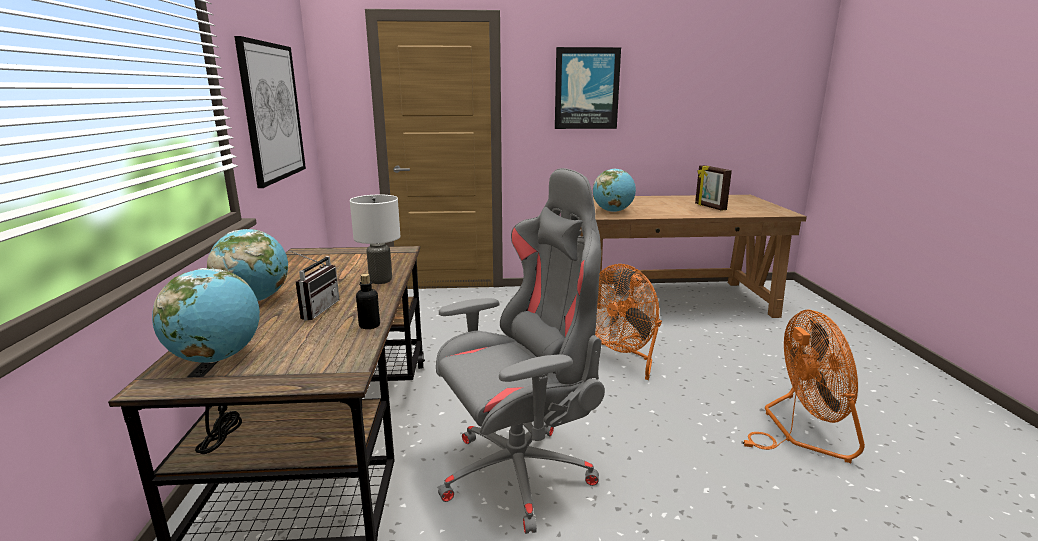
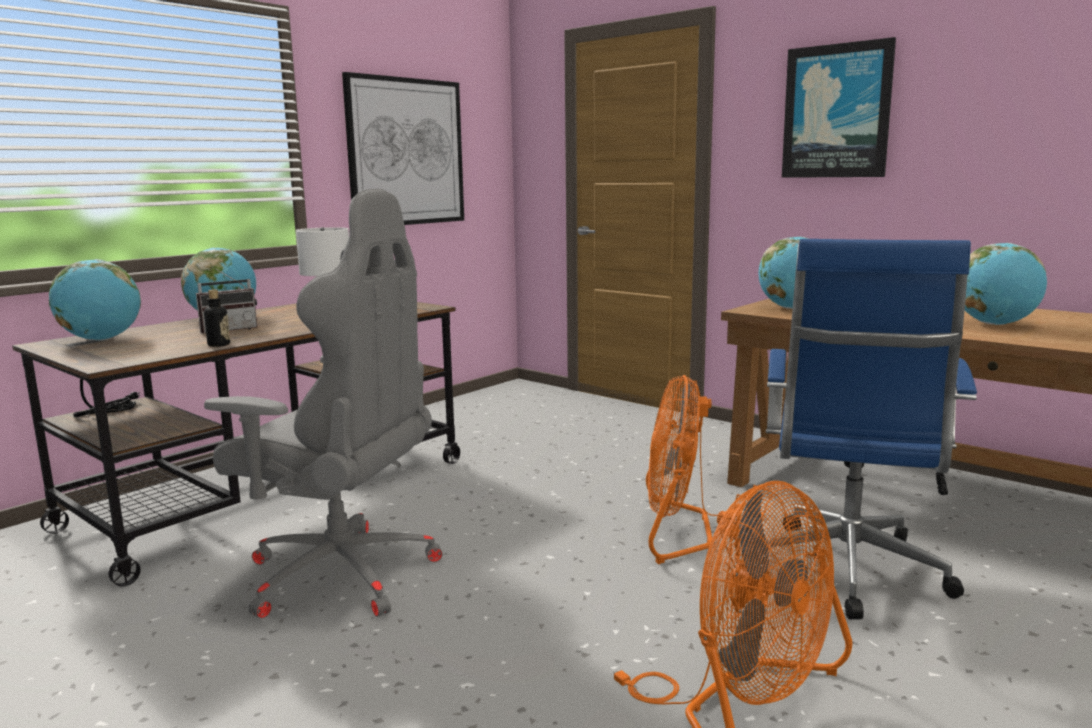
camera: 45 degrees right, 5 degrees down
picture frame [695,165,732,211] -> globe [965,243,1047,325]
none -> blue office chair [766,239,977,619]

